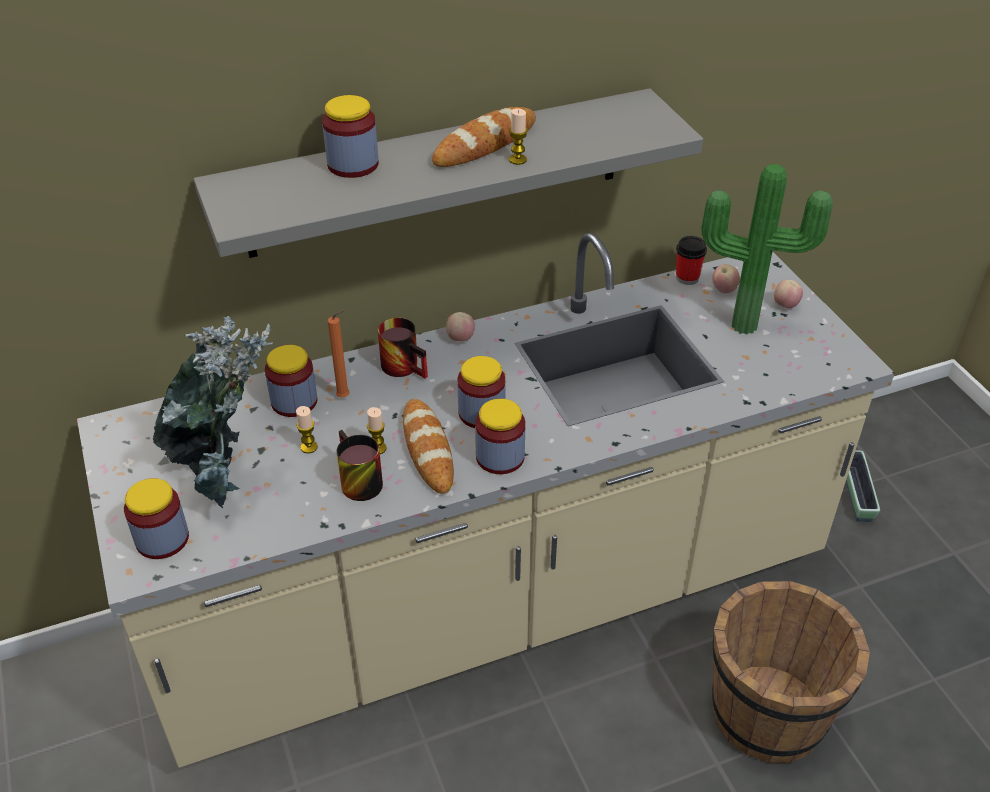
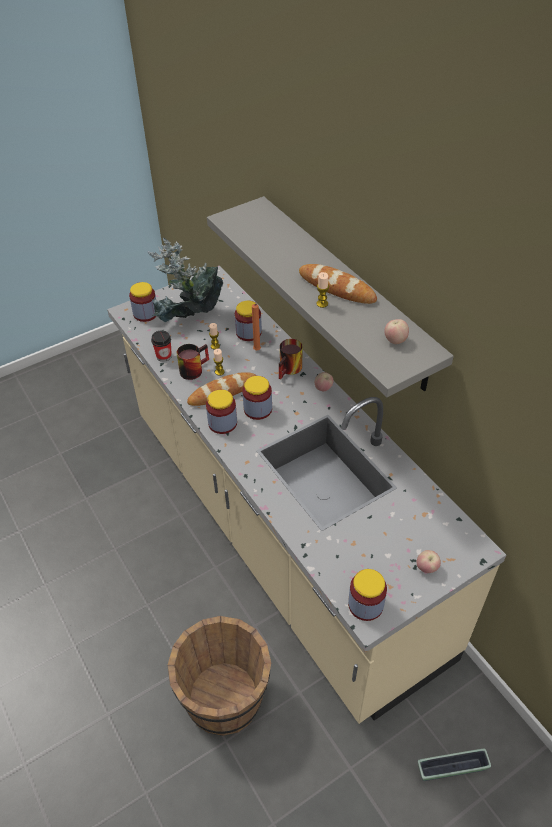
camera: 80 degrees right, 5 degrees up
jar [322,95,379,178] -> jar moved to [348,569,387,621]
cup [676,236,707,285] -> cup moved to [151,330,172,362]
potted plant [701,164,833,335] -> none
apple [712,264,740,294] -> apple moved to [385,319,409,344]

